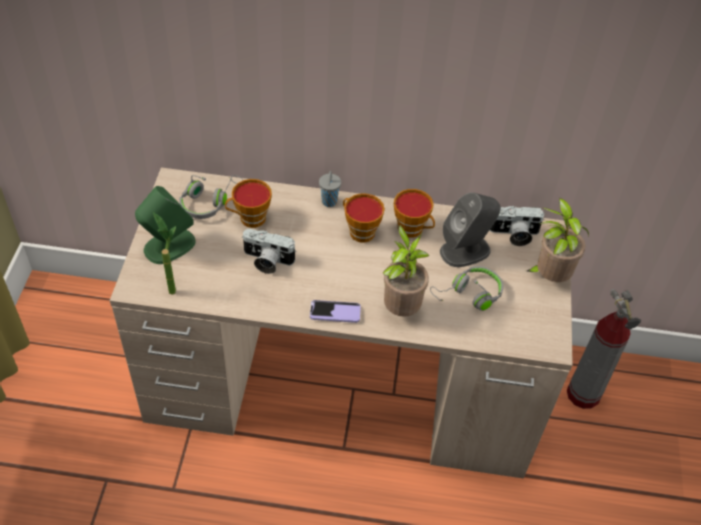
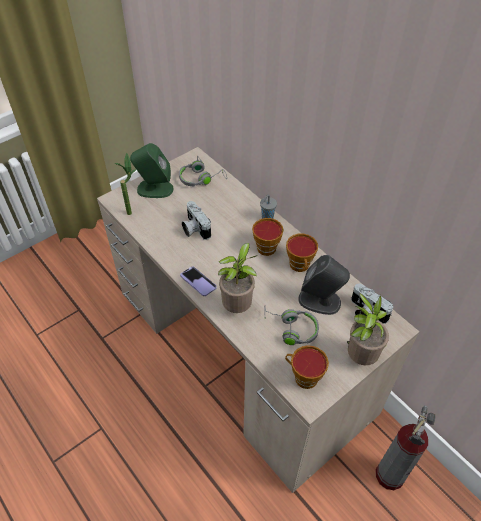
camera: 45 degrees right, 0 degrees up
cup [225,179,272,228] -> cup moved to [285,345,329,389]

